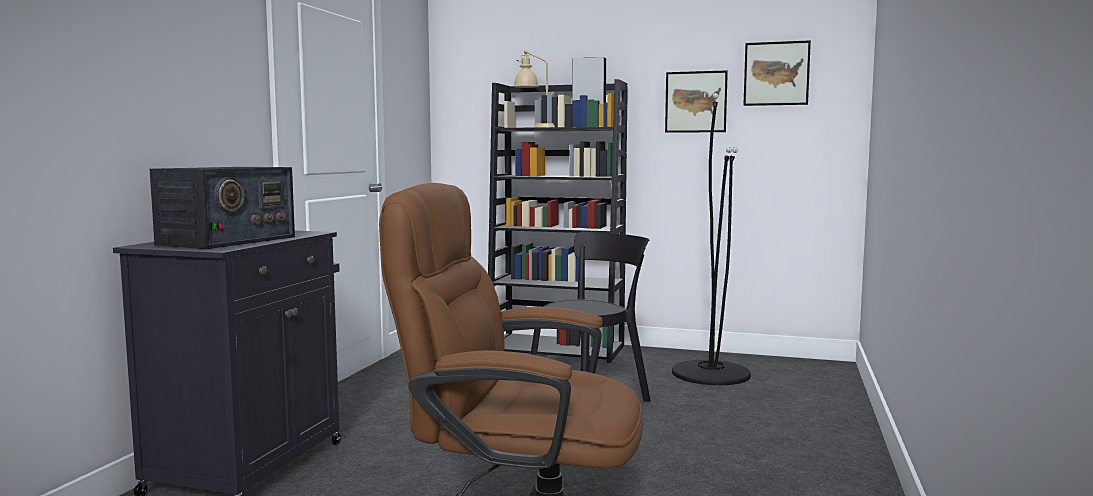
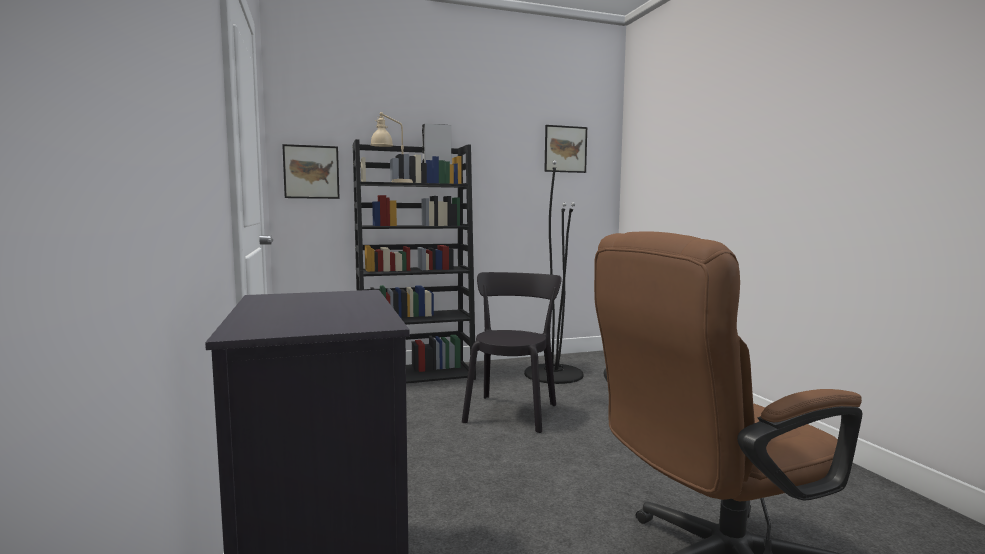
camera: 35 degrees left, 0 degrees up
radio [150,167,295,249] -> none
picture [665,70,728,133] -> picture moved to [282,144,340,199]

